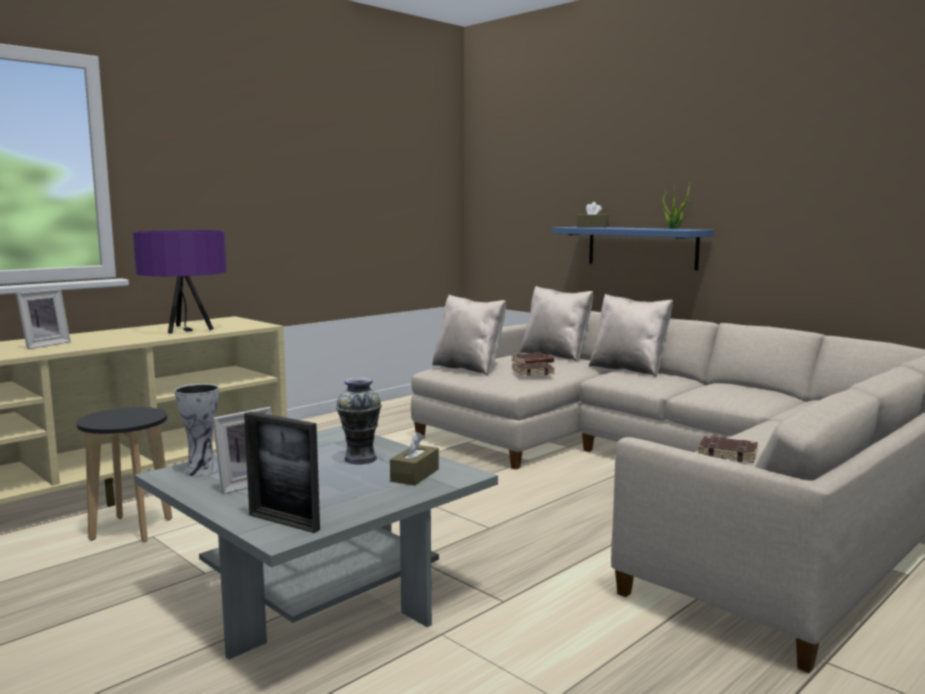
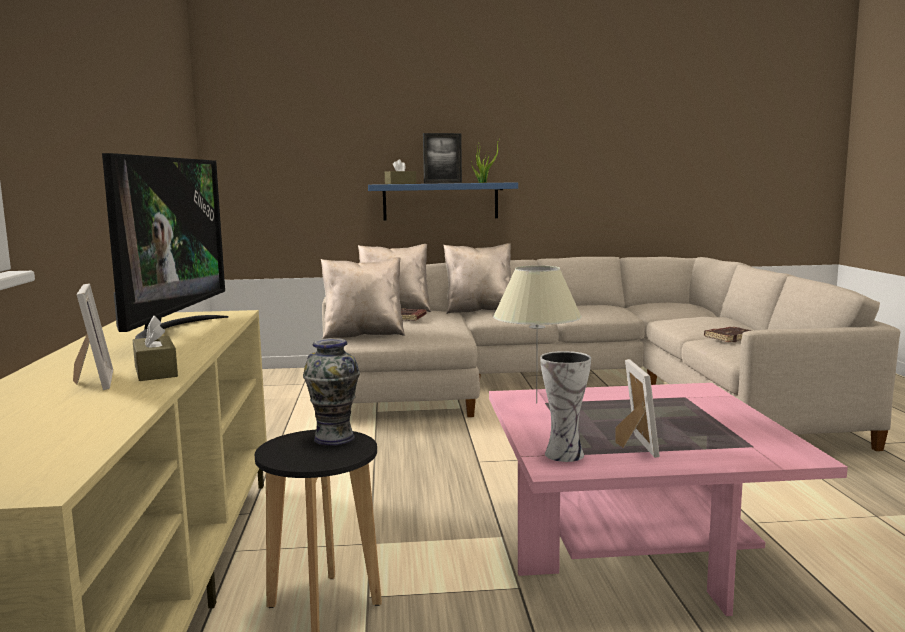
camera: 50 degrees left, 0 degrees up
purple table lamp [133,230,227,334] -> television [102,153,229,339]
grey coffee table [135,425,498,660] -> pink coffee table [489,383,848,616]
picture frame [244,411,320,533] -> picture frame moved to [423,133,462,184]
vase [336,378,382,464] -> vase moved to [303,338,360,446]
brown tissue box [390,432,439,486] -> brown tissue box moved to [133,316,178,381]
brown book [512,362,555,376] -> none
none -> beige table lamp [493,265,582,404]

